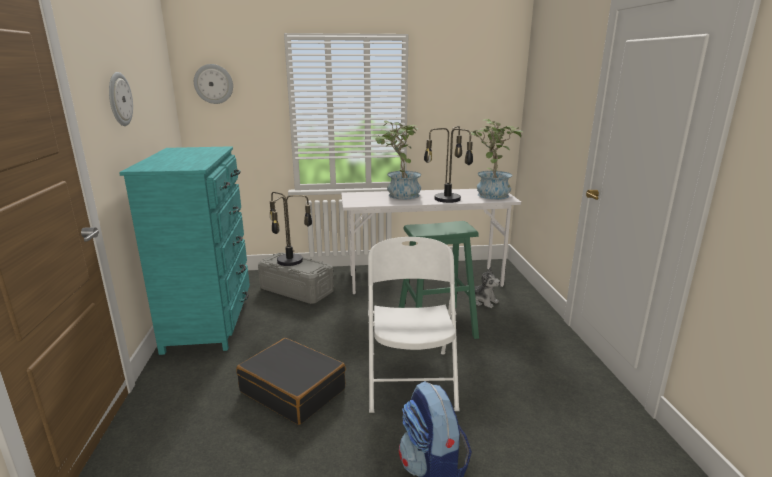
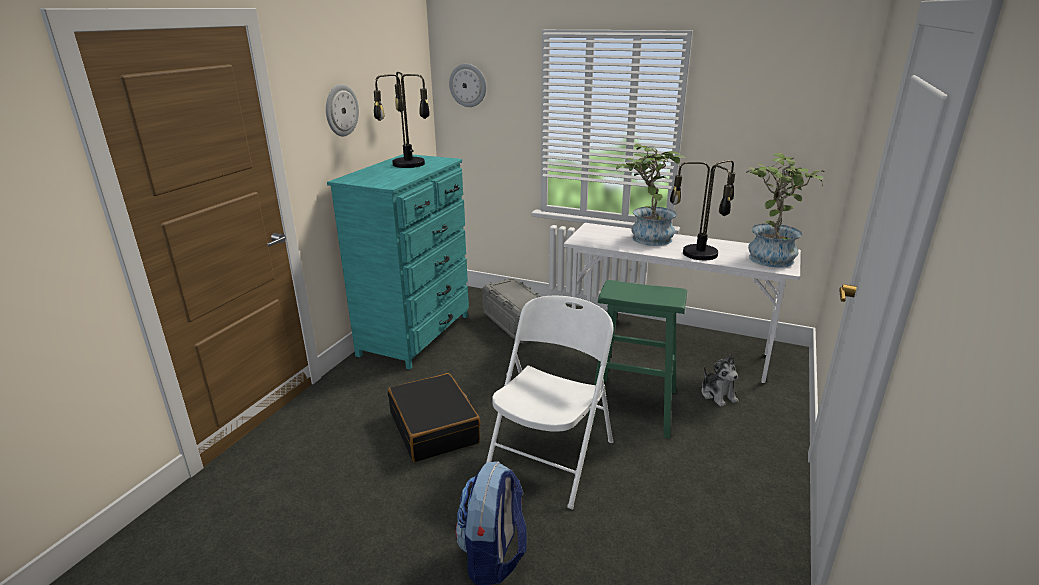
camera: 30 degrees right, 5 degrees up
table lamp [270,192,312,266] -> table lamp moved to [374,72,430,168]

